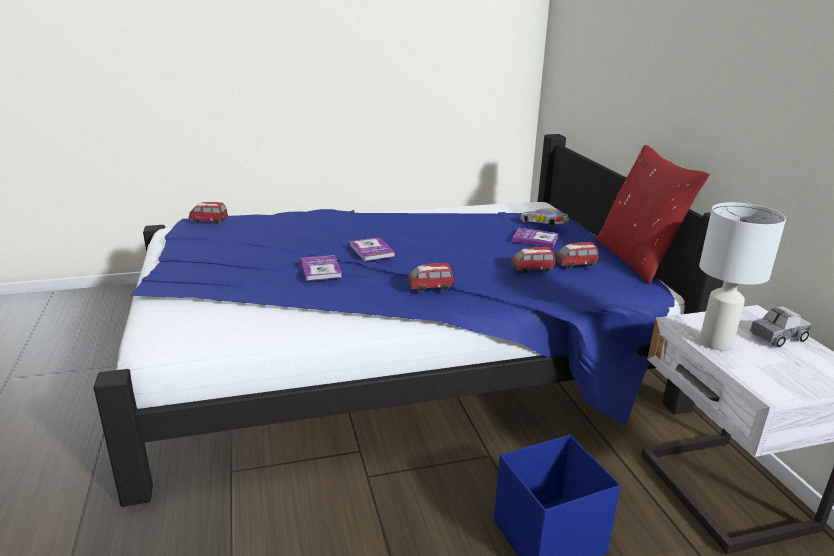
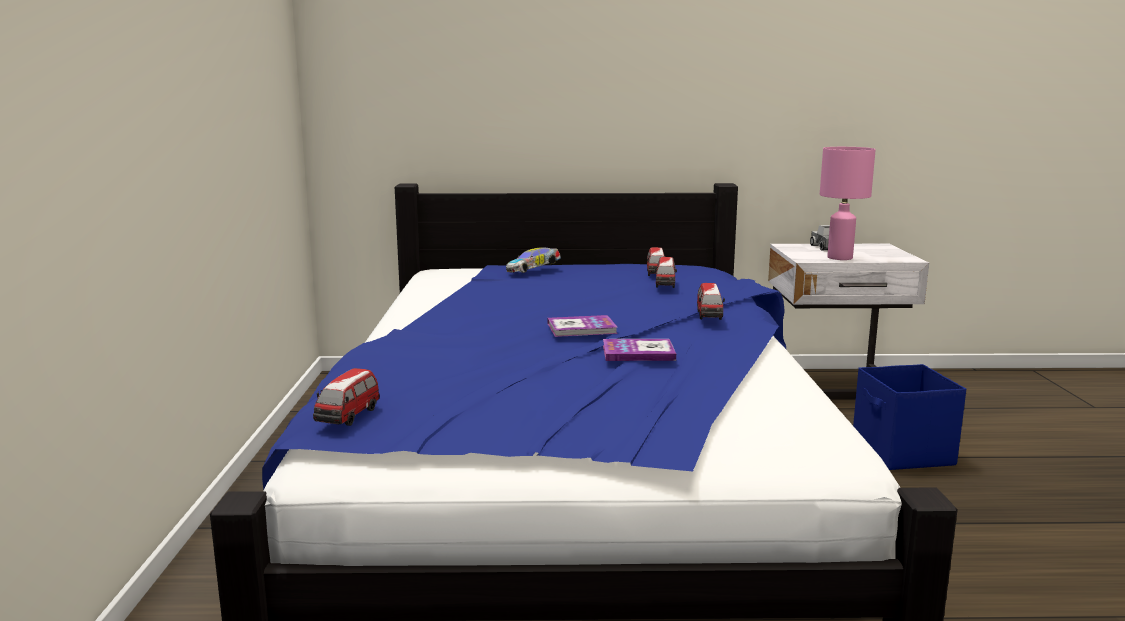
camera: 75 degrees left, 10 degrees down
book [512,228,559,248] -> none
red pillow [596,145,710,284] -> none
white table lamp [699,202,786,351] -> pink table lamp [820,147,876,260]

